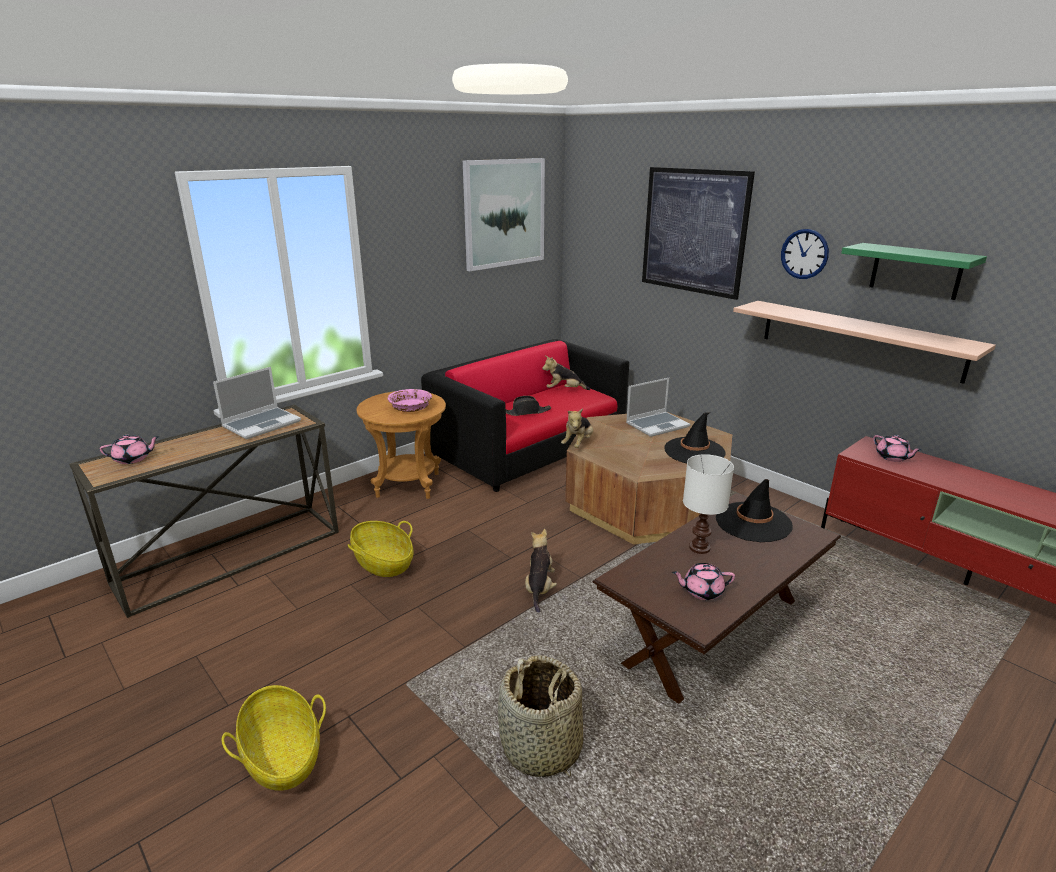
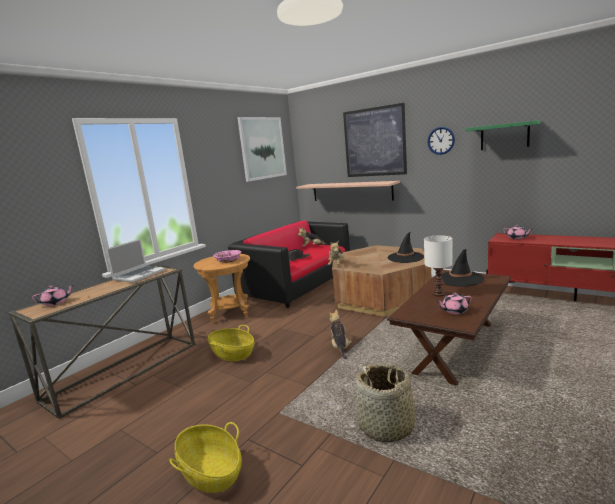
camera: 10 degrees left, 10 degrees down
laptop [626,378,690,437] -> none
shelf [733,301,996,384] -> shelf moved to [296,181,400,201]

